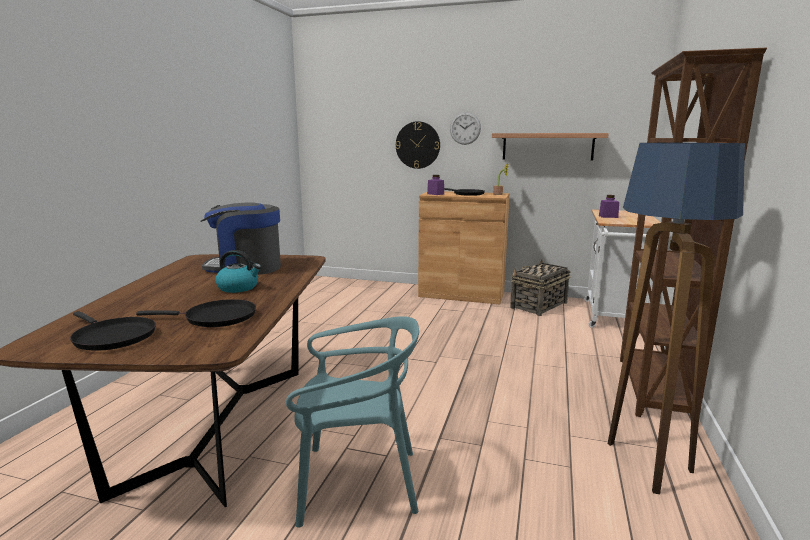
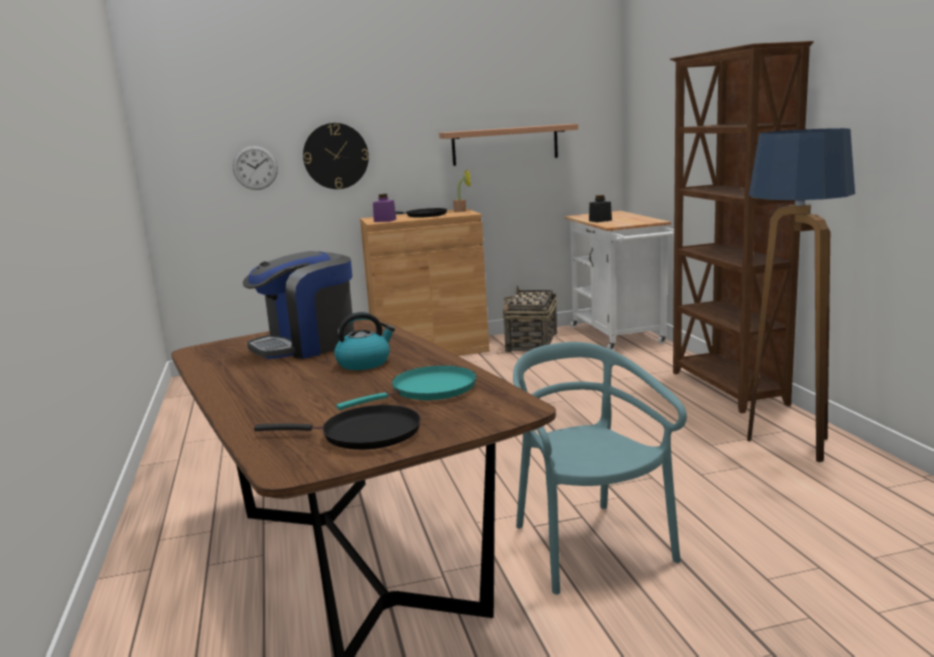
camera: 30 degrees left, 0 degrees up
black frying pan [136,299,256,327] -> turquoise frying pan [336,365,476,410]
turquoise chair [286,316,419,528] -> turquoise chair turned 75 degrees counterclockwise [513,342,687,595]
wall clock [450,112,481,145] -> wall clock moved to [233,146,278,190]
purple jar [599,195,619,218] -> black jar [589,195,612,222]

